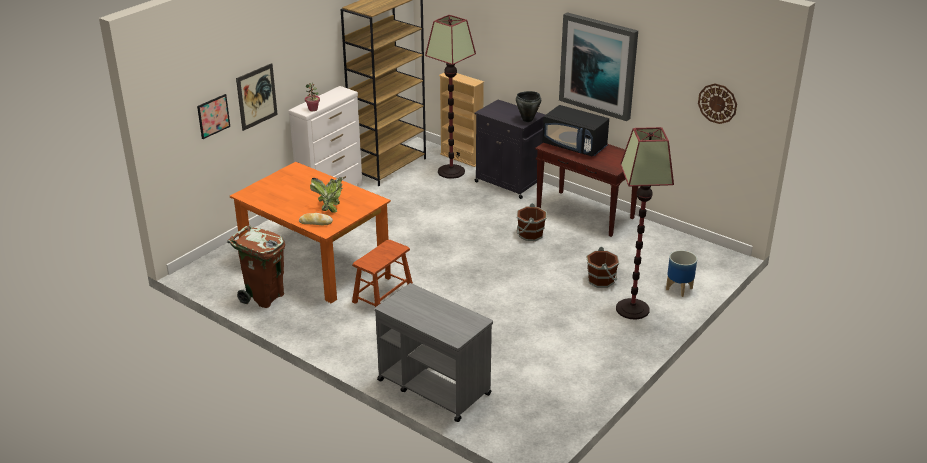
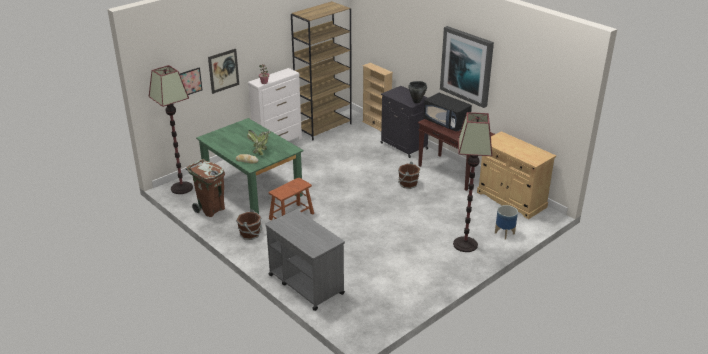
camera: 10 degrees right, 0 degrees up
orange dining table [230,162,391,303] -> green dining table [196,118,304,214]
floor lamp [425,15,476,179] -> floor lamp moved to [149,65,193,194]
brown bucket [586,247,619,288] -> brown bucket moved to [236,209,262,240]
wall clock [698,84,737,124] -> none
none -> beige cabinet [477,131,556,219]

